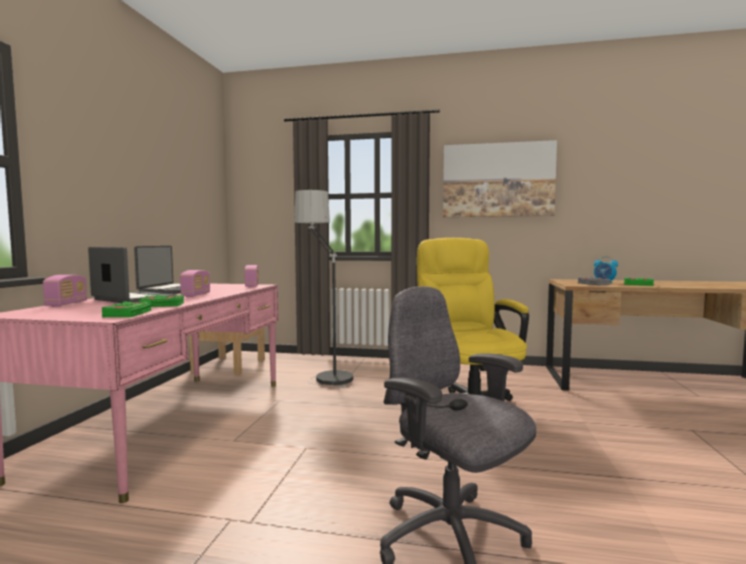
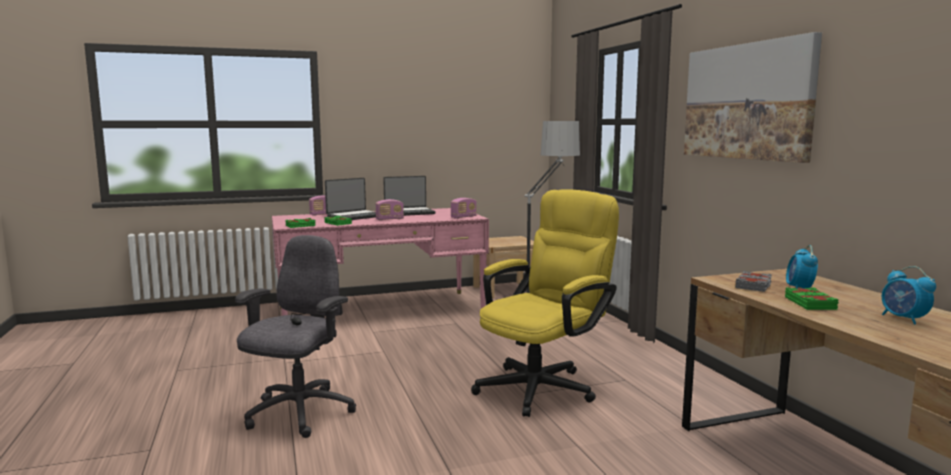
camera: 60 degrees right, 5 degrees up
laptop [88,247,177,303] -> laptop turned 45 degrees clockwise [325,178,376,220]
none -> alarm clock [882,266,936,324]

